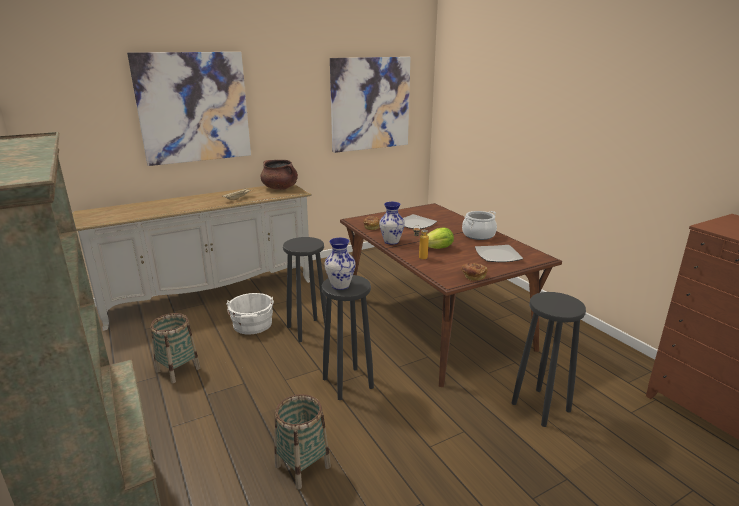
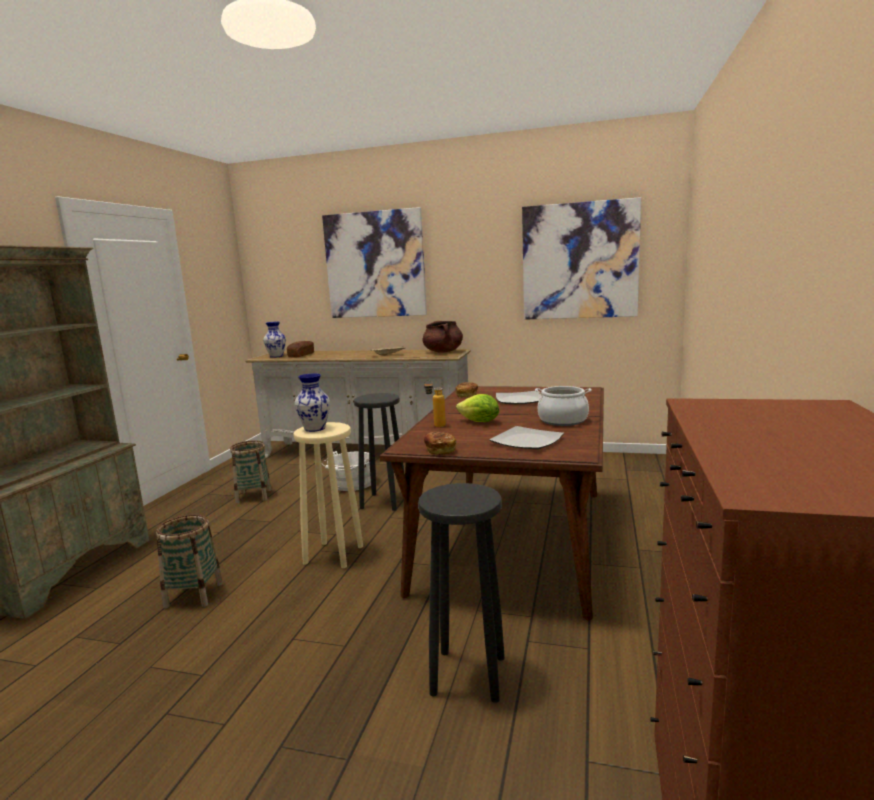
camera: 45 degrees right, 10 degrees down
black stool [322,275,374,400] -> beige stool [293,422,363,568]
vase [379,202,405,245] -> vase moved to [263,322,286,358]
none -> bread [287,341,314,358]

